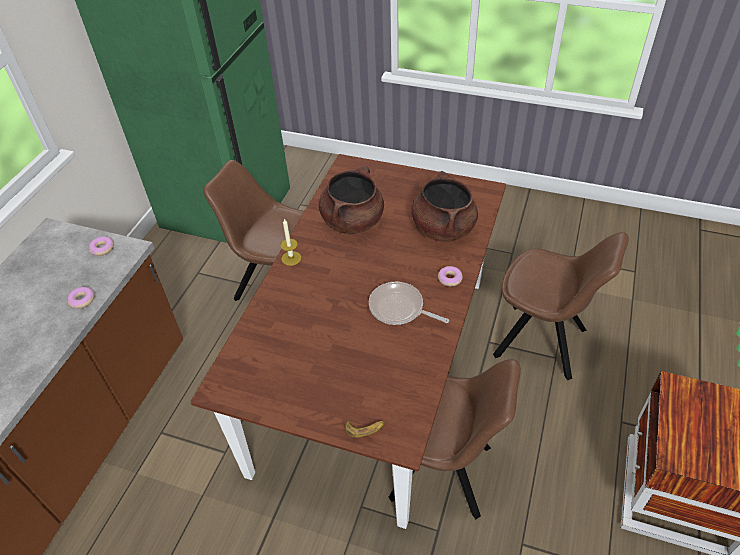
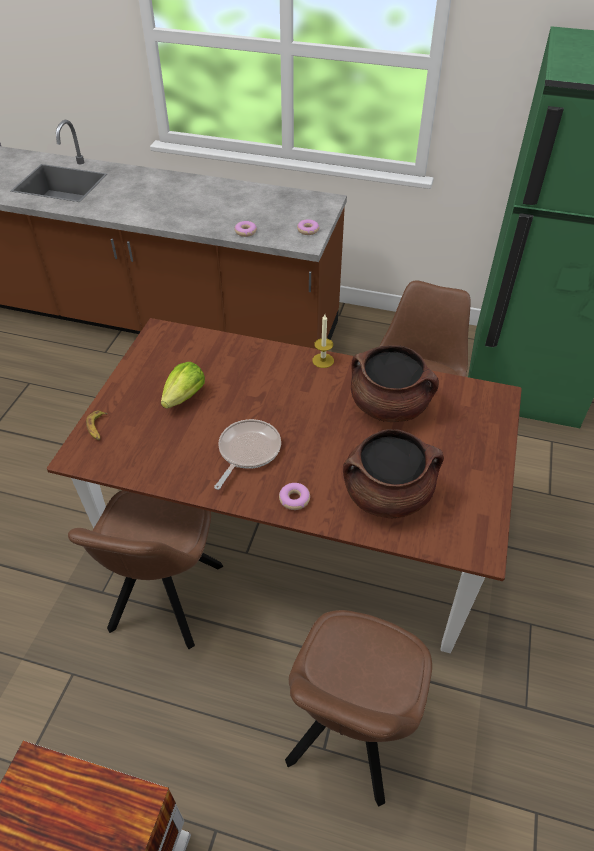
camera: 85 degrees right, 0 degrees up
none -> lettuce [161,362,205,409]

